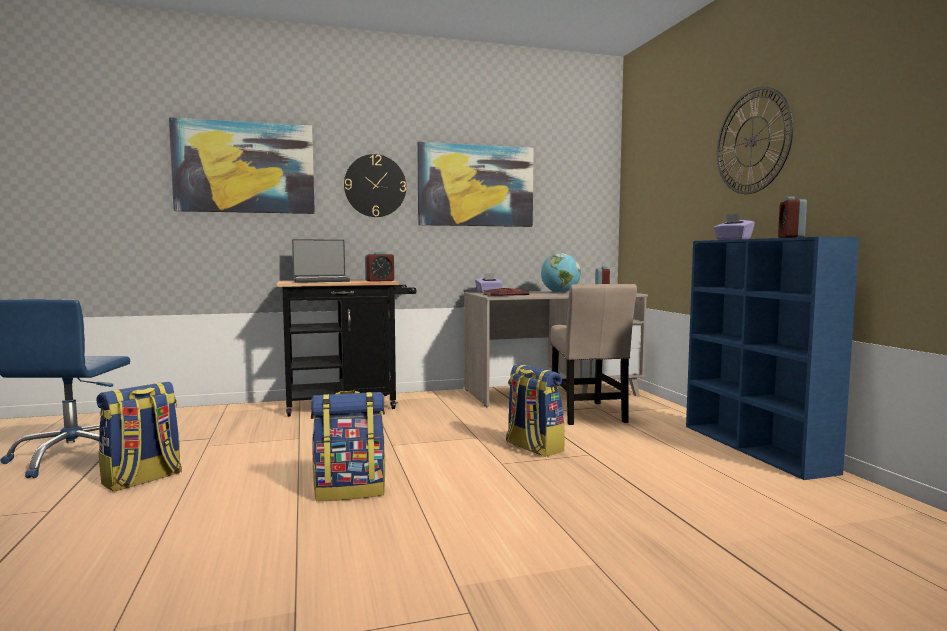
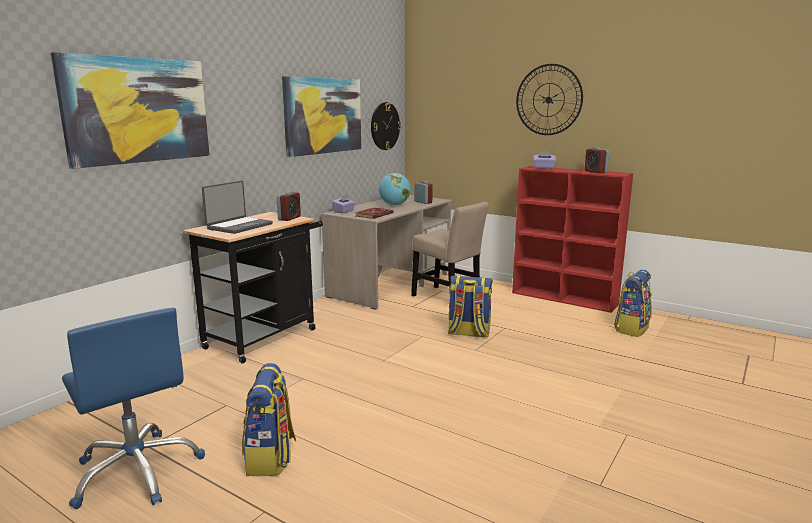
camera: 40 degrees left, 10 degrees up
backpack [311,391,385,501] -> backpack moved to [614,270,652,337]
wall clock [344,154,406,217] -> wall clock moved to [371,102,401,150]
blue bookcase [686,237,859,480] -> red bookcase [512,166,633,313]

